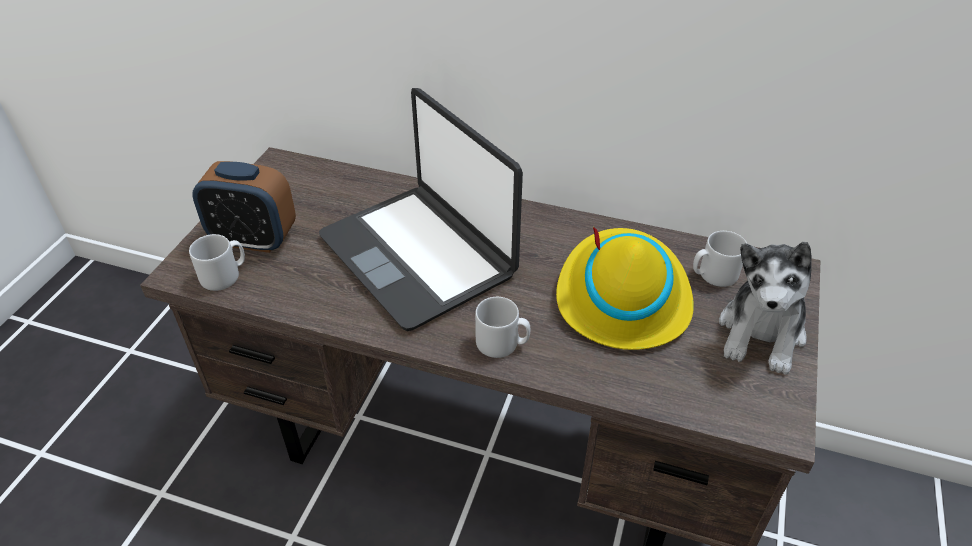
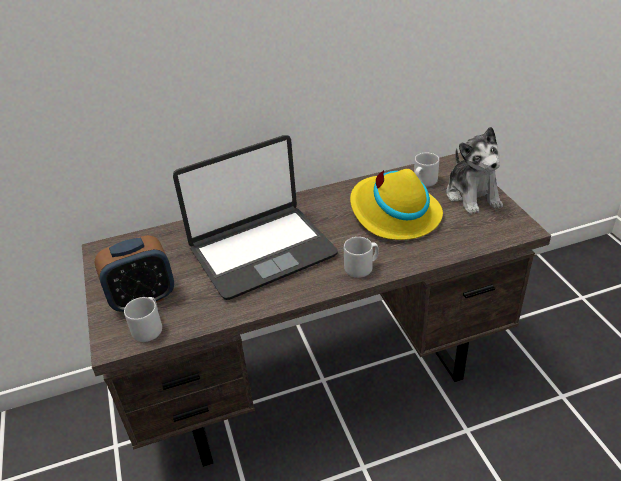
camera: 35 degrees left, 5 degrees down
laptop [319,88,523,331] -> laptop turned 45 degrees counterclockwise [173,135,338,300]

